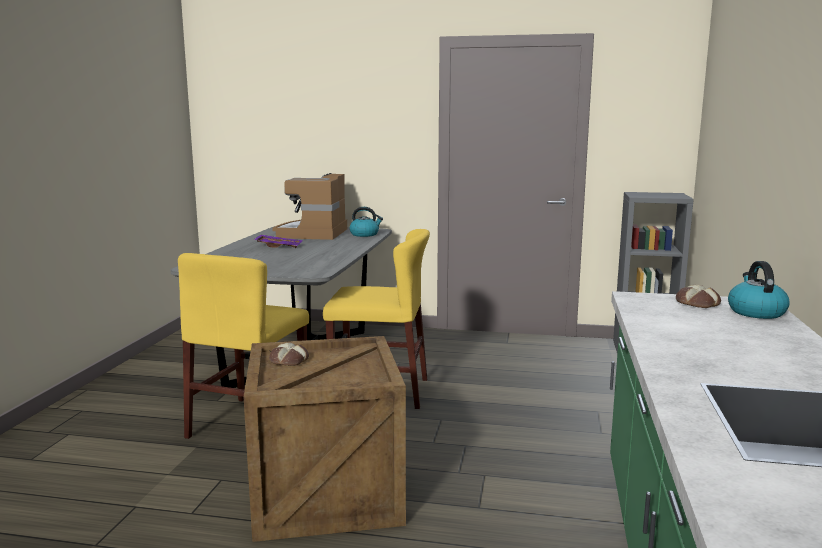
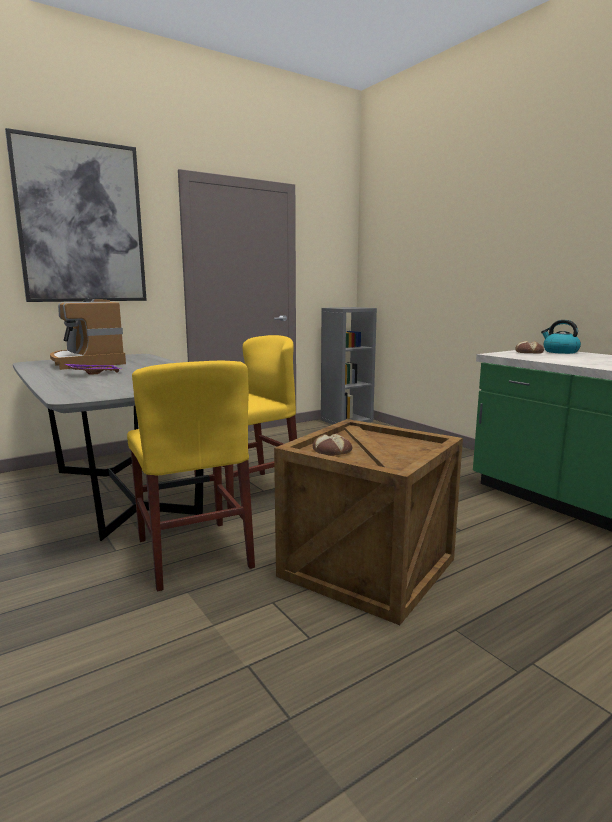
camera: 45 degrees left, 0 degrees up
kettle [349,207,383,237] -> none
none -> picture [5,128,147,302]

